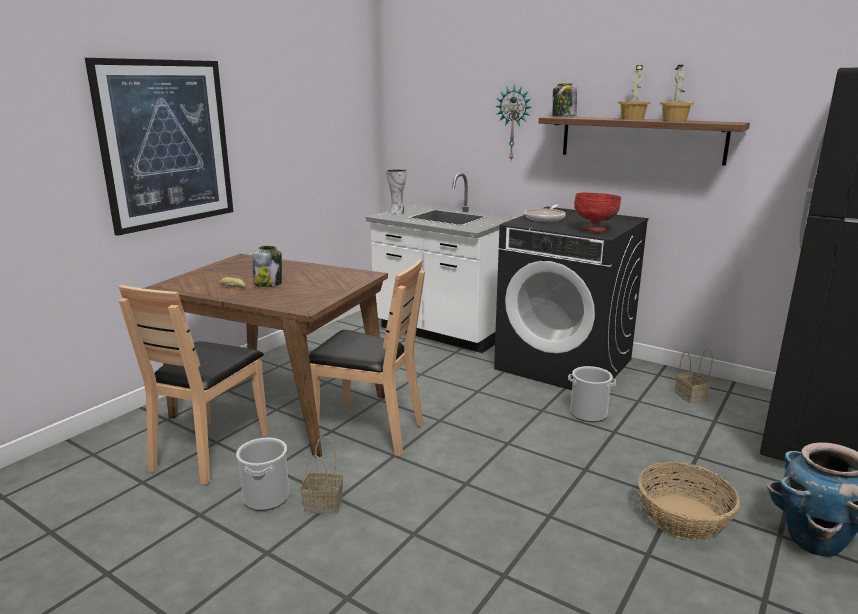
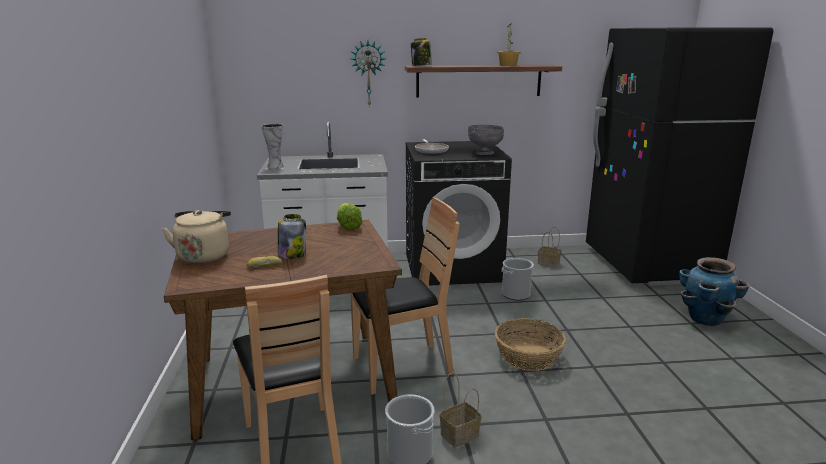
camera: 40 degrees left, 0 degrees up
picture [85,58,234,236] -> none
red bowl [574,192,621,232] -> grey bowl [468,125,504,155]
potted plant [618,65,650,120] -> none
basket [638,462,740,540] -> basket moved to [495,318,566,371]
none -> beige kettle [162,210,231,264]
none -> lettuce [337,203,362,230]

